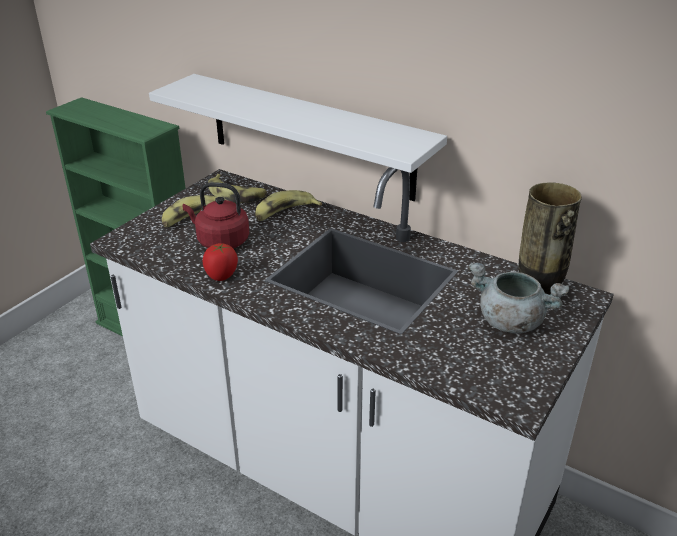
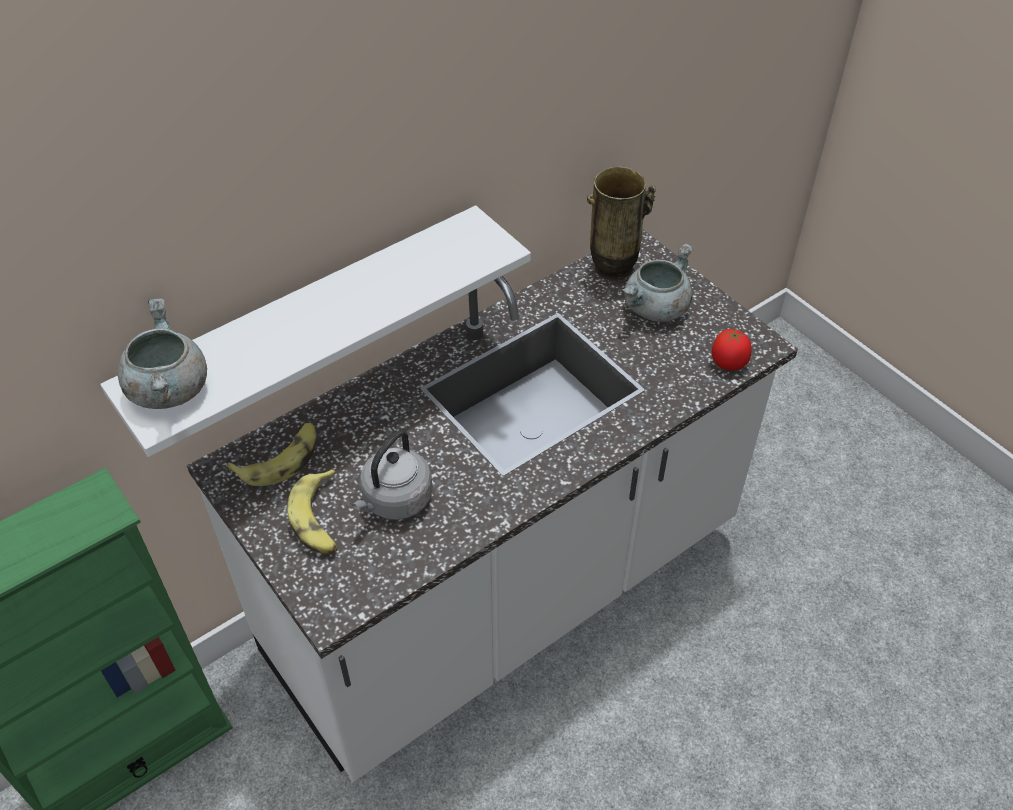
camera: 70 degrees left, 15 degrees up
red kettle [183,182,249,248] -> grey kettle [352,430,433,520]
tomato [203,243,238,281] -> tomato moved to [712,327,751,370]
banana [255,190,322,221] -> none
none -> grey cooking pot [117,298,207,409]

